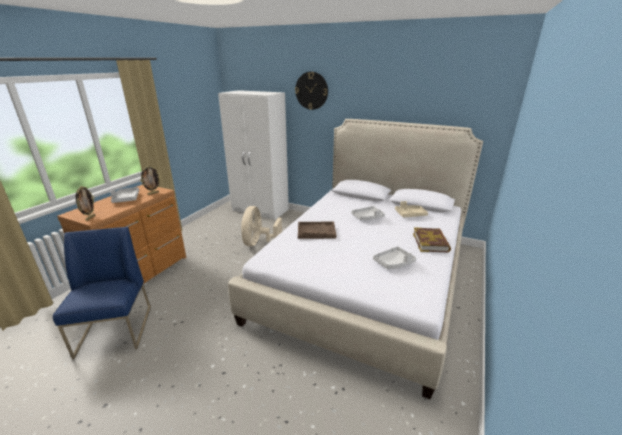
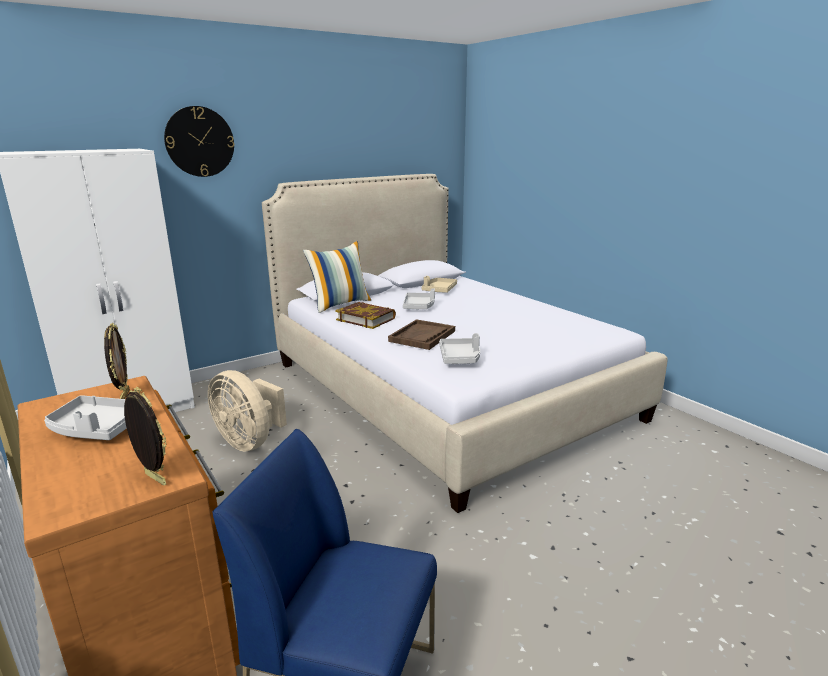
camera: 60 degrees left, 5 degrees down
grey tray [373,246,417,269] -> grey tray moved to [439,333,480,364]
book [413,227,451,253] -> book moved to [335,302,396,329]
none -> pillow [303,241,371,313]

